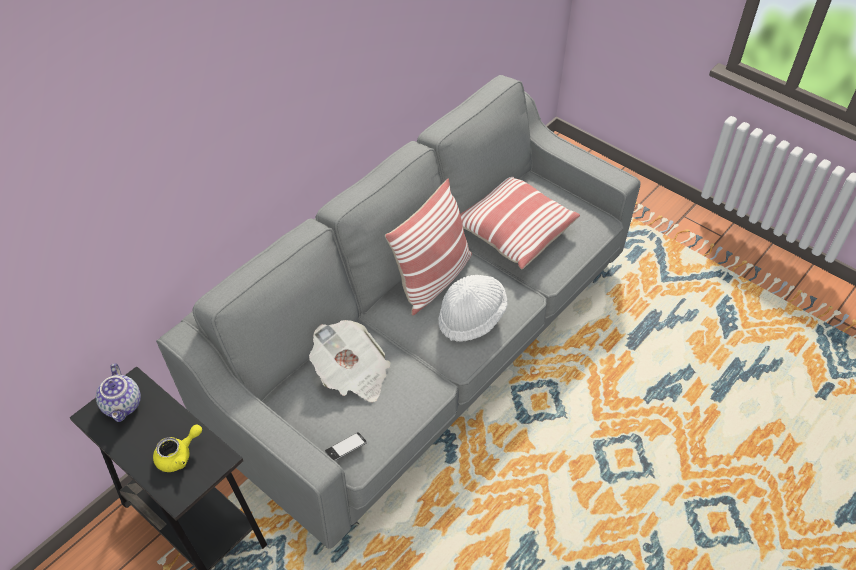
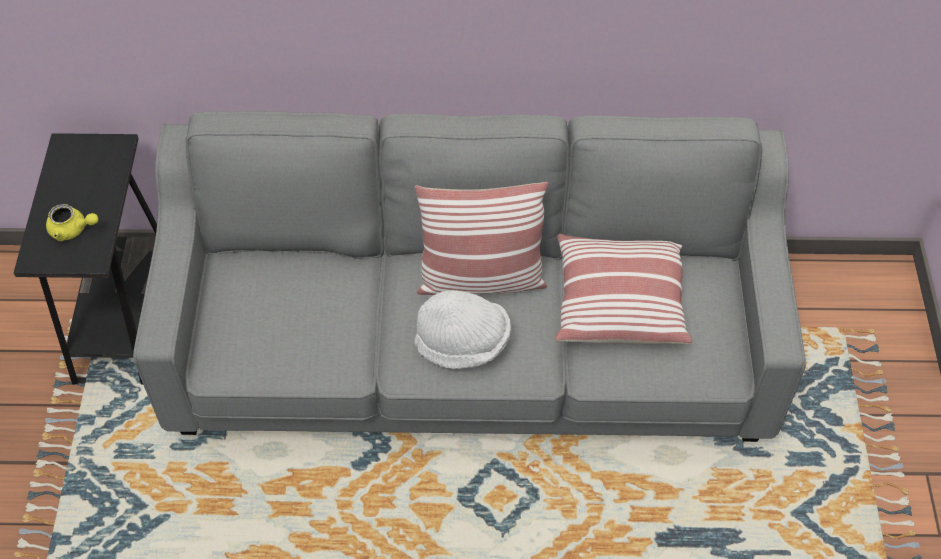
camera: 50 degrees right, 5 degrees up
teapot [96,363,141,422] -> none
newspaper [309,320,391,402] -> none
phone [325,432,367,461] -> none

